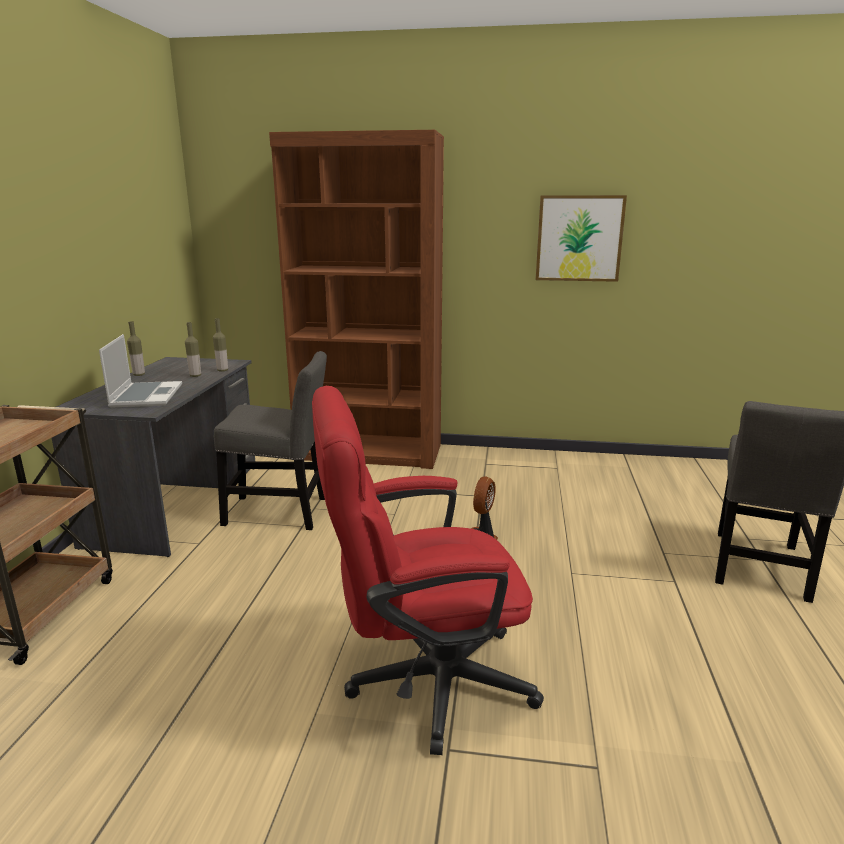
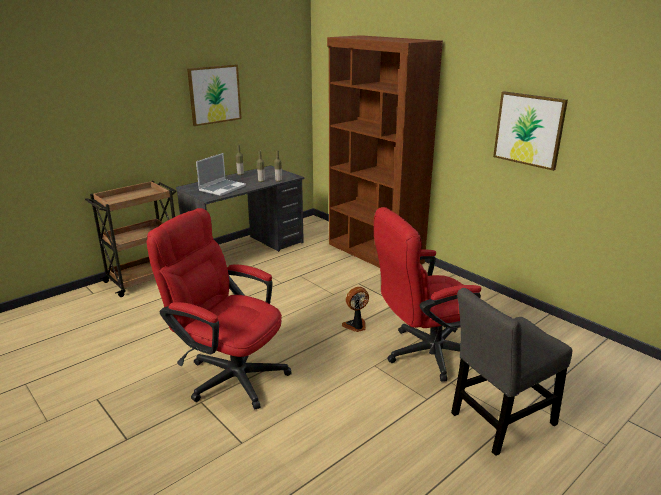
camera: 40 degrees right, 5 degrees up
grey chair [214,351,327,530] -> none
none -> picture [187,64,242,126]
none -> red office chair [374,207,481,381]

